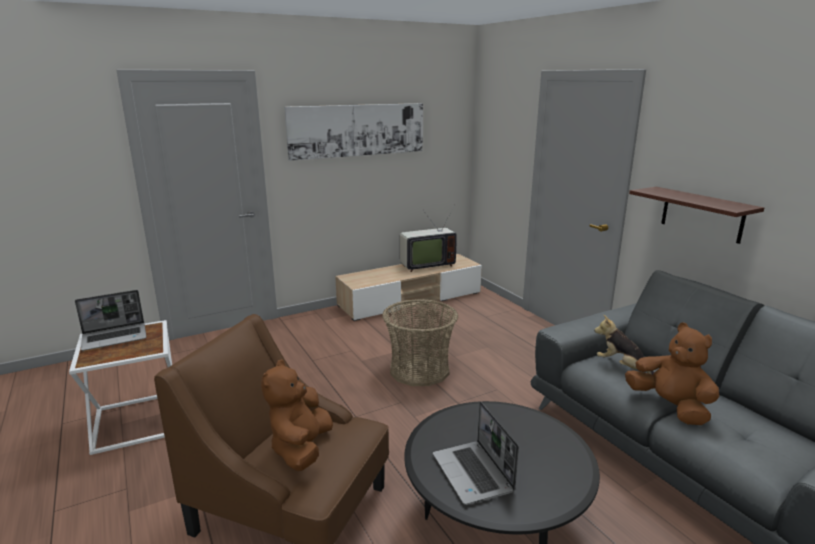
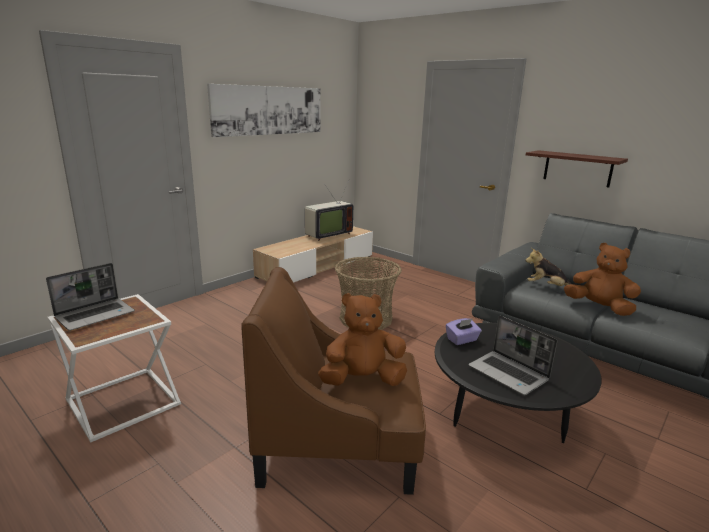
camera: 20 degrees left, 0 degrees up
brown plush toy [261,359,333,471] -> brown plush toy turned 90 degrees clockwise [318,293,407,386]
none -> purple tissue box [446,318,482,345]

